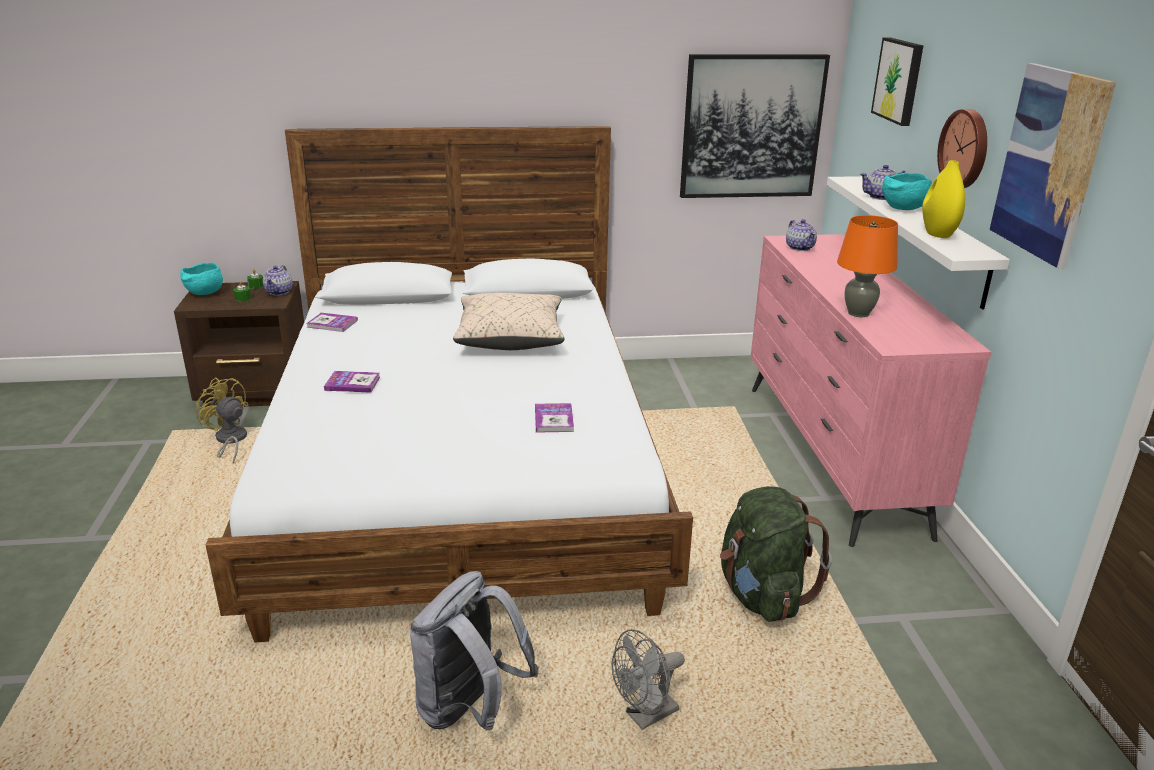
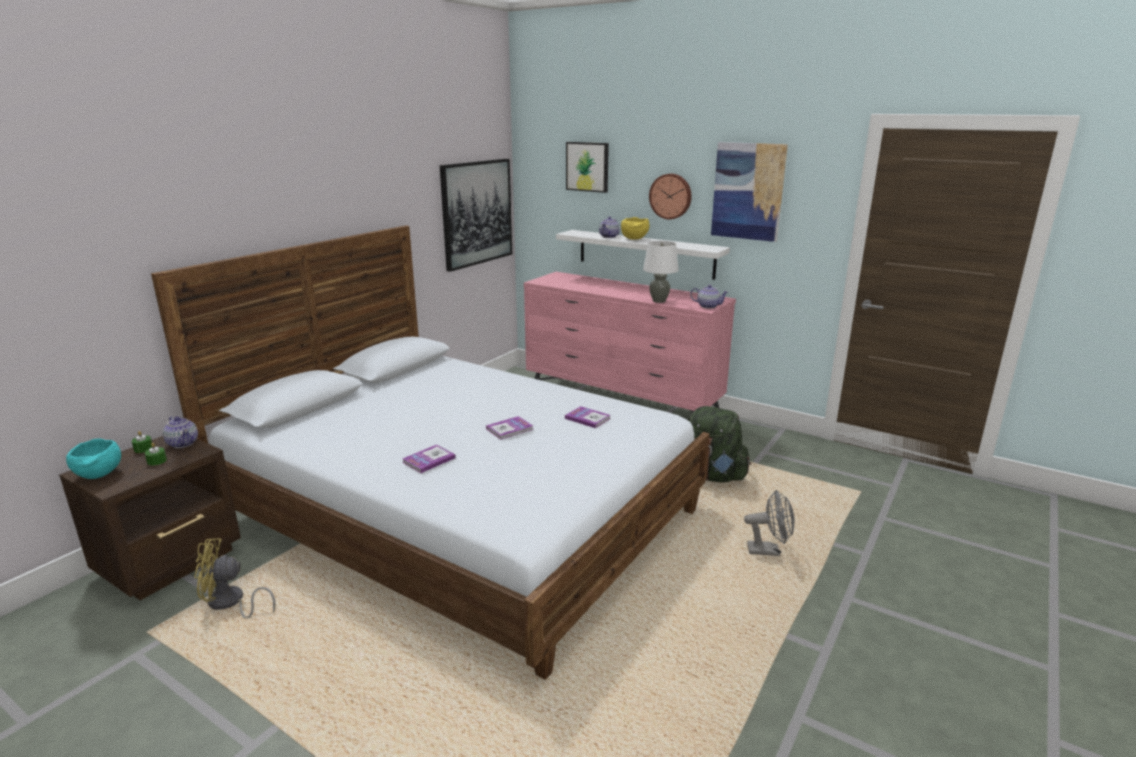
camera: 50 degrees left, 5 degrees down
book [306,313,358,332] -> book moved to [486,416,534,440]
grey backpack [410,571,539,730] -> none
beige pillow [453,293,564,350] -> none
grey fan [611,629,685,730] -> grey fan turned 90 degrees counterclockwise [744,490,795,556]
teapot [786,219,817,251] -> teapot moved to [690,285,728,309]
orange table lamp [837,215,898,317] -> white table lamp [643,241,679,303]
turquoise bowl [882,172,932,210] -> yellow bowl [621,217,650,240]
yellow vase [922,160,965,238] -> none

